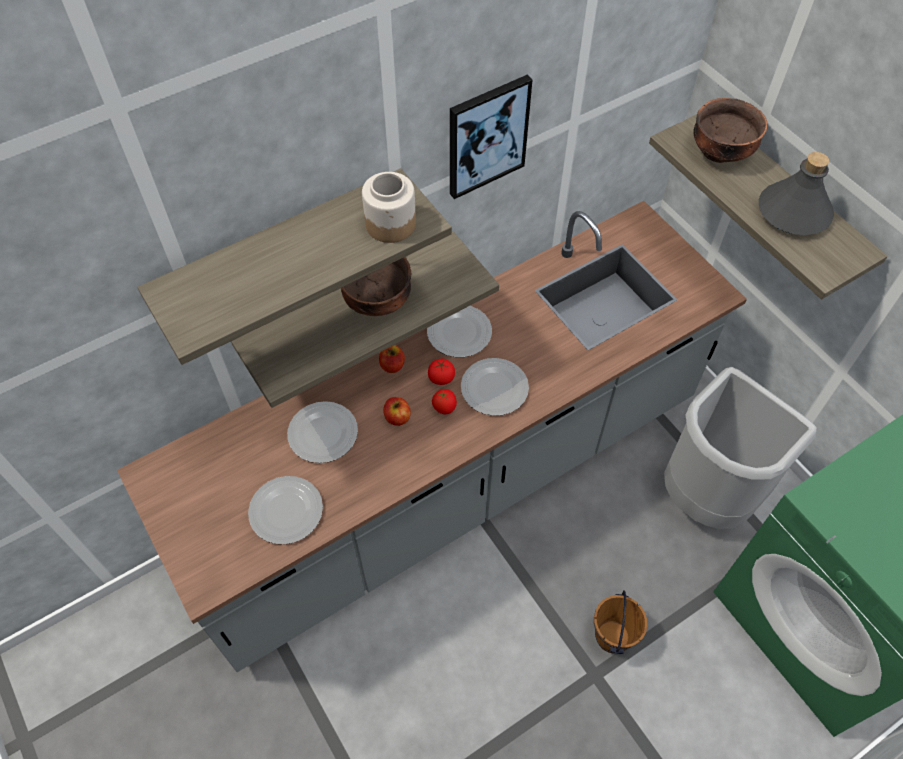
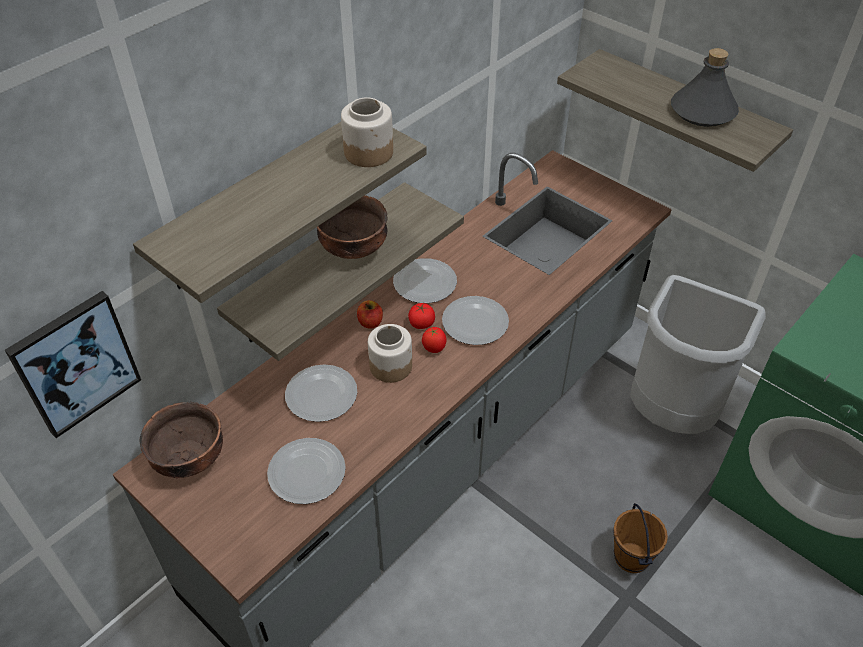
camera: 15 degrees left, 10 degrees down
apple [383,397,411,426] -> jar [368,324,412,383]
picture [450,75,533,199] -> picture moved to [5,291,141,438]
brown bowl [693,98,768,163] -> brown bowl moved to [139,402,223,478]

